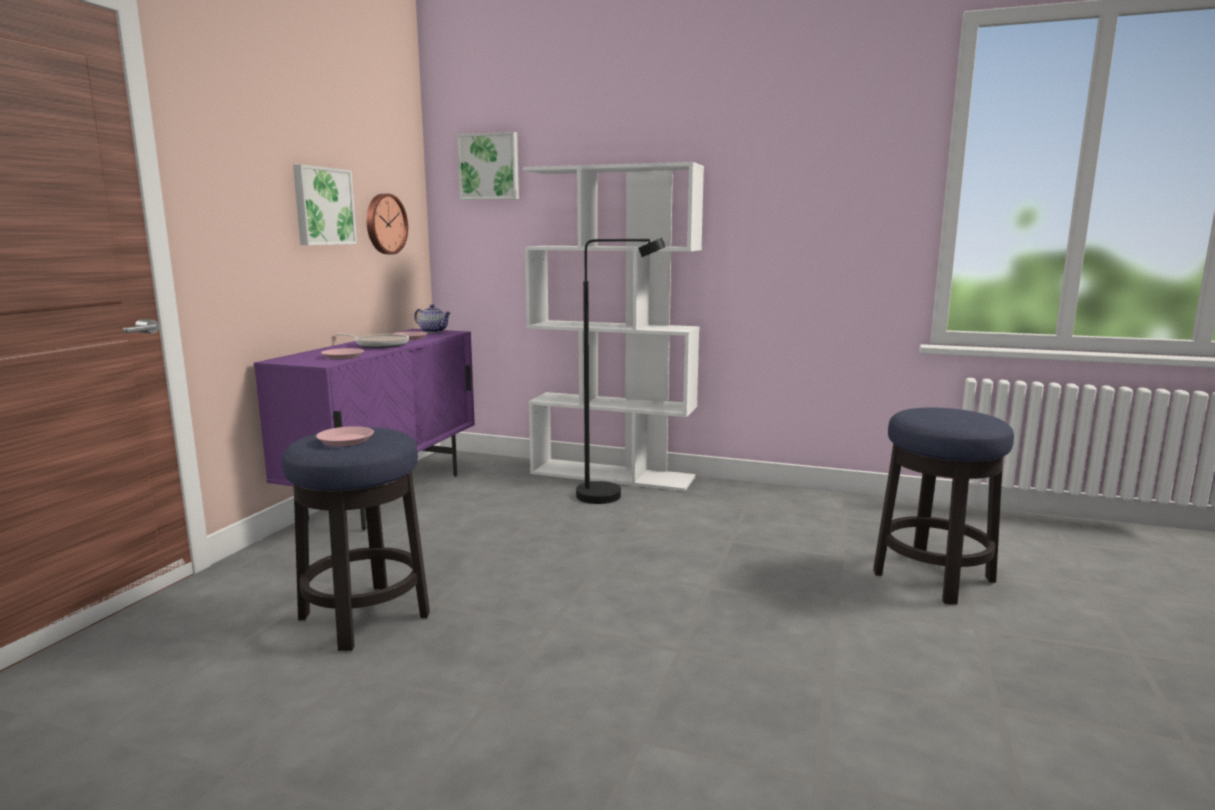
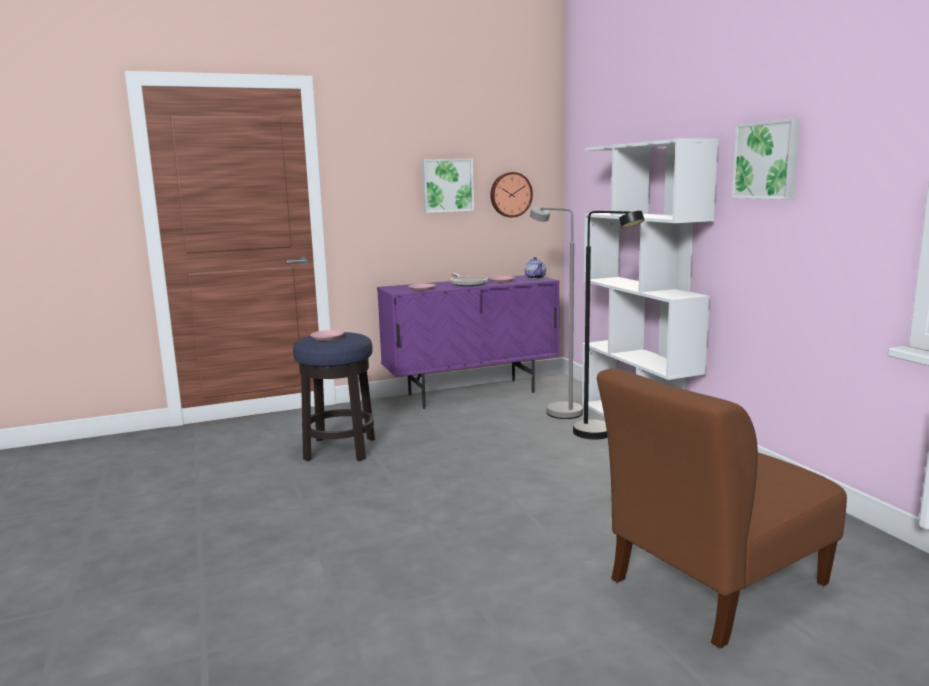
camera: 50 degrees right, 0 degrees up
picture [457,132,519,200] -> picture moved to [732,119,800,199]
stool [873,407,1014,605] -> brown chair [597,368,847,648]
none -> grey floor lamp [530,207,583,419]

